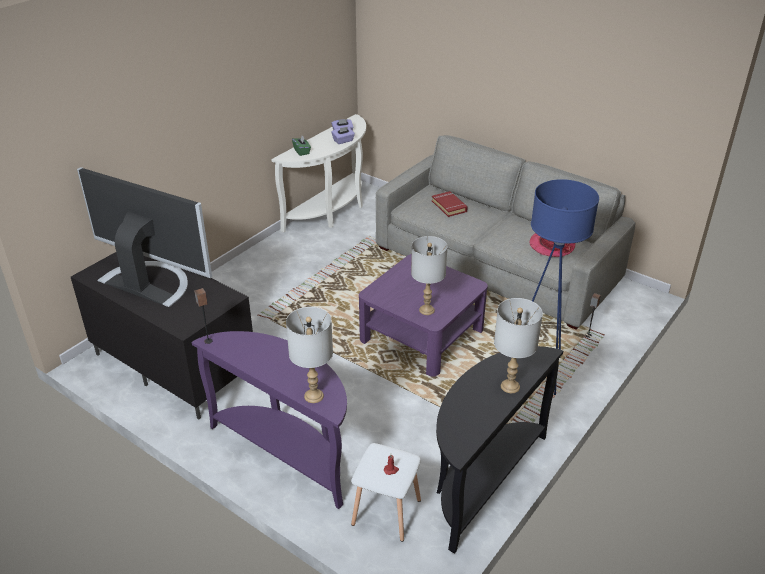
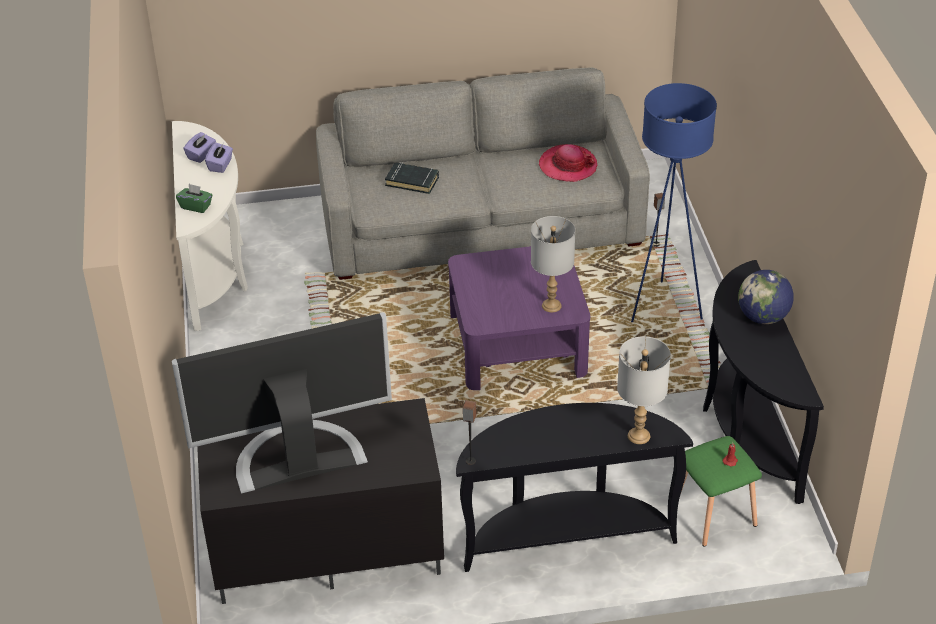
camera: 45 degrees left, 5 degrees up
purple console table [192,331,347,509] -> black console table [456,403,693,572]
white stool [351,443,421,542] -> green stool [681,436,762,547]
red book [432,191,468,217] -> black book [385,162,439,194]
grey table lamp [494,298,543,393] -> globe [738,270,794,324]

